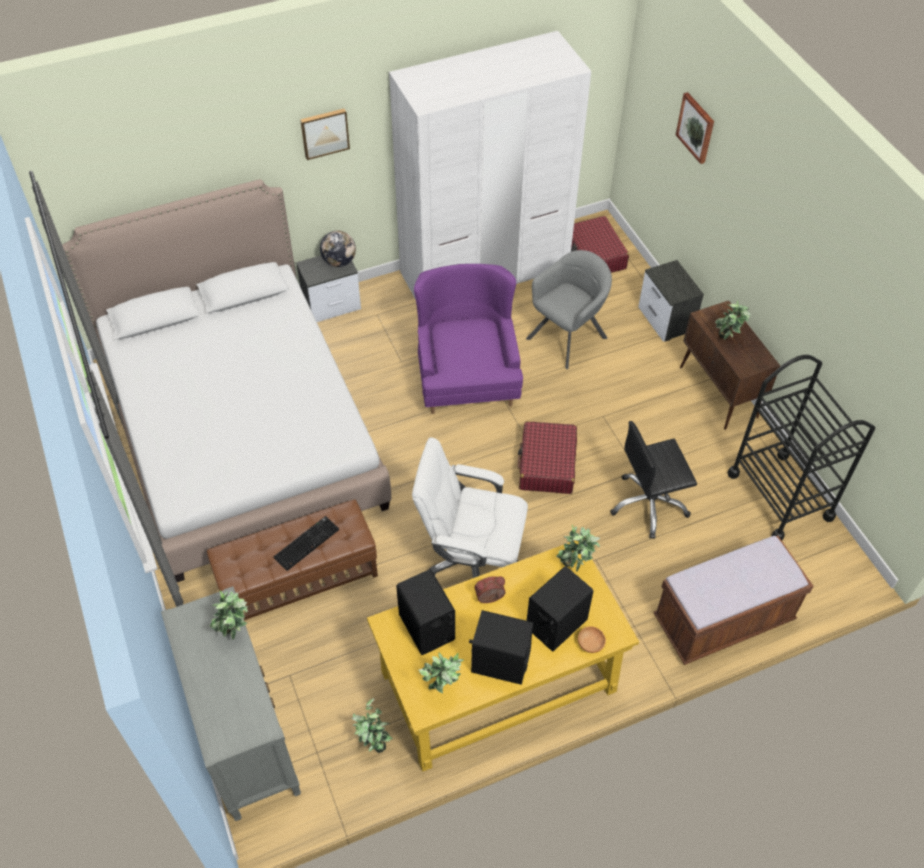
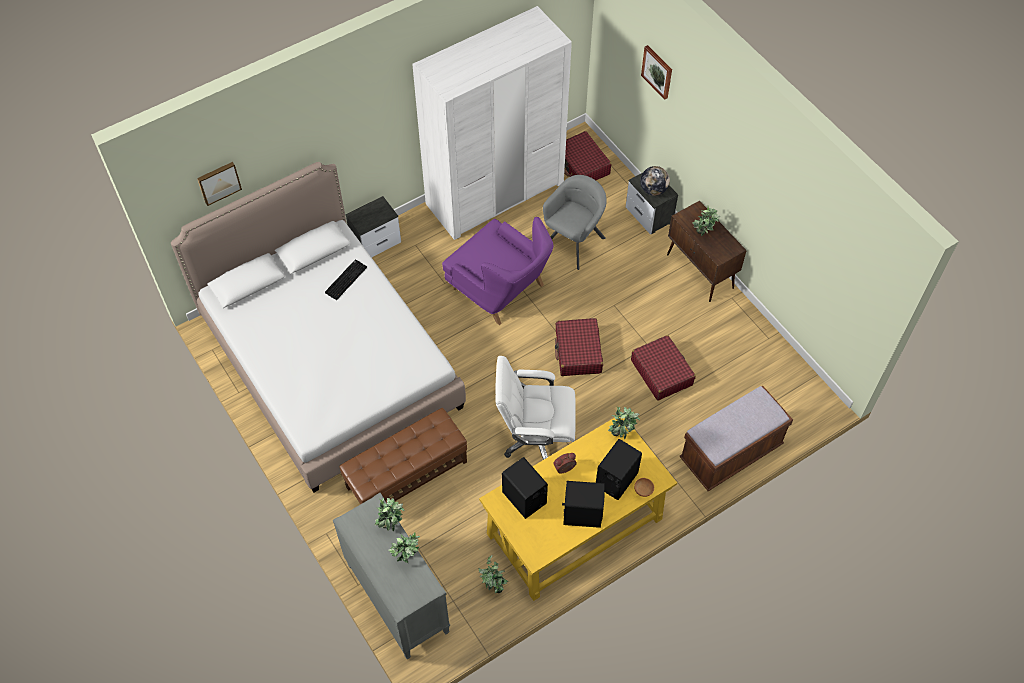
camera: 10 degrees left, 5 degrees up
keyboard [274,516,339,571] -> keyboard moved to [325,259,367,300]
picture [300,108,350,160] -> picture moved to [197,162,242,206]
globe [320,231,356,267] -> globe moved to [640,166,670,196]
purple armchair [414,264,523,414] -> purple armchair turned 150 degrees clockwise [442,217,553,325]
potted plant [418,652,464,694] -> potted plant moved to [388,532,420,563]
black office chair [610,421,697,539] -> red suitcase [631,335,696,401]
black cart [727,355,875,540] -> none

